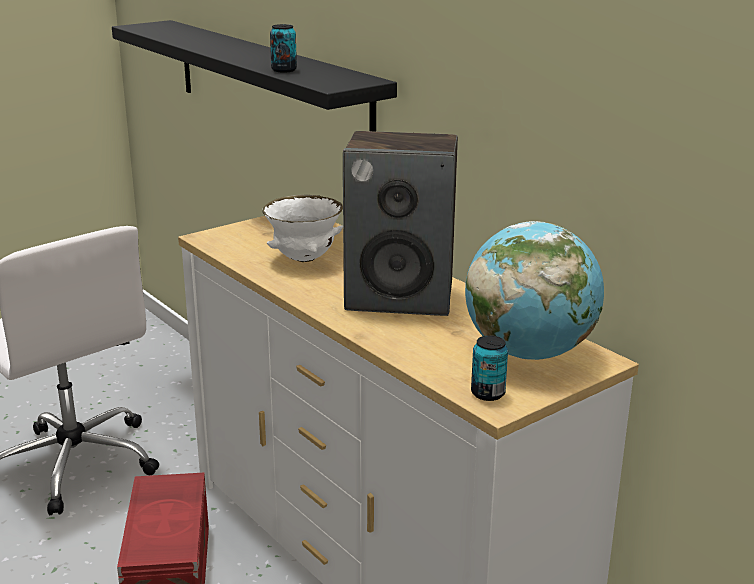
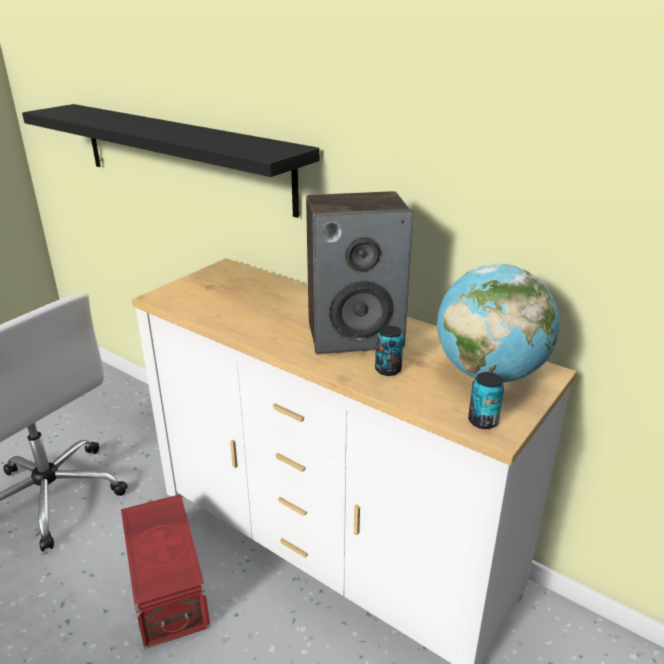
camera: 15 degrees left, 5 degrees up
white bowl [262,195,343,262] -> none
can [270,24,297,73] -> can moved to [375,325,404,376]

